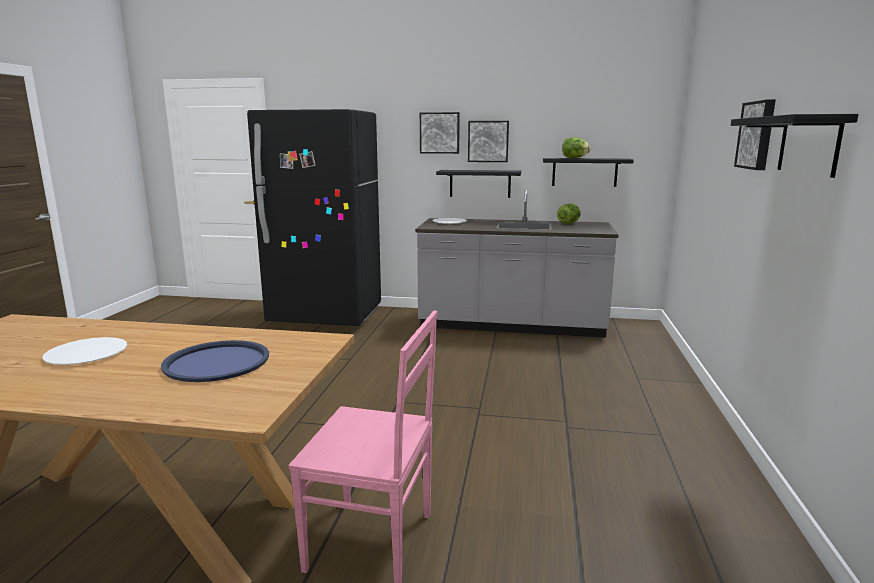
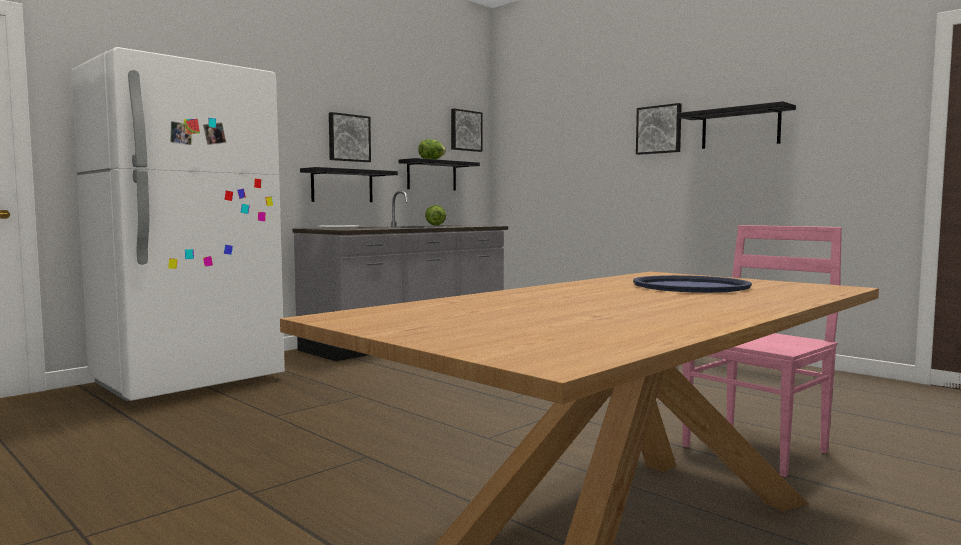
camera: 55 degrees left, 10 degrees down
white plate [42,337,127,365] -> none
black fridge [247,109,381,326] -> white fridge [71,47,285,401]
picture [420,112,460,154] -> picture moved to [451,108,483,152]

